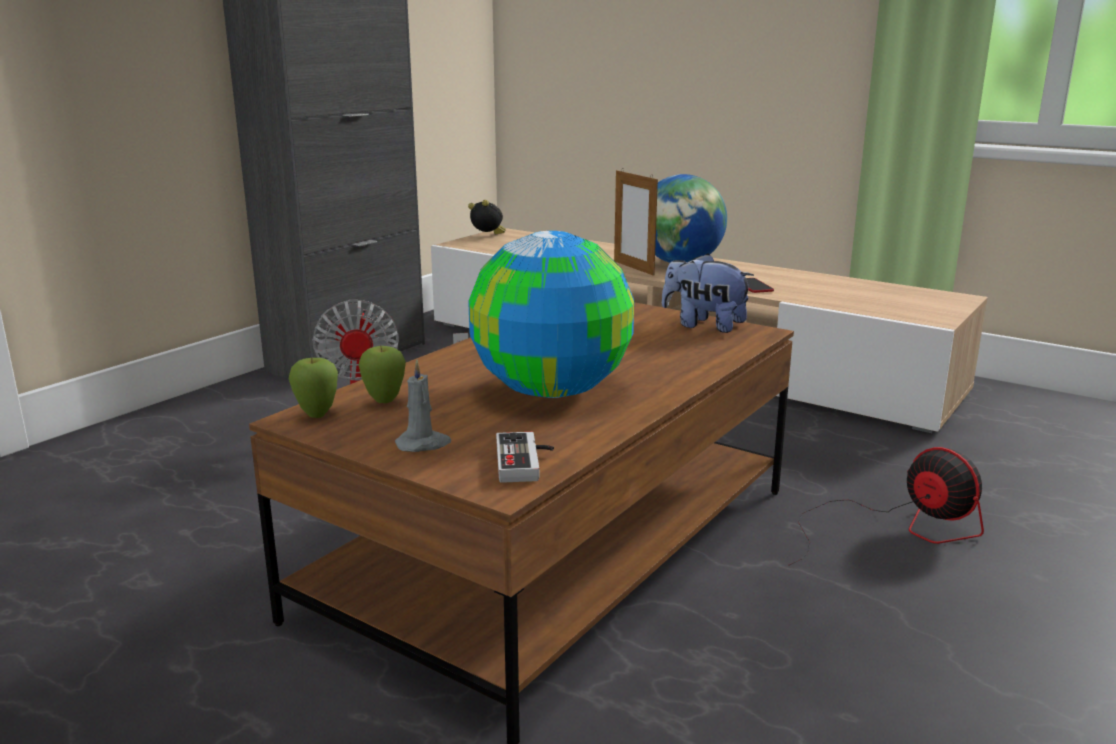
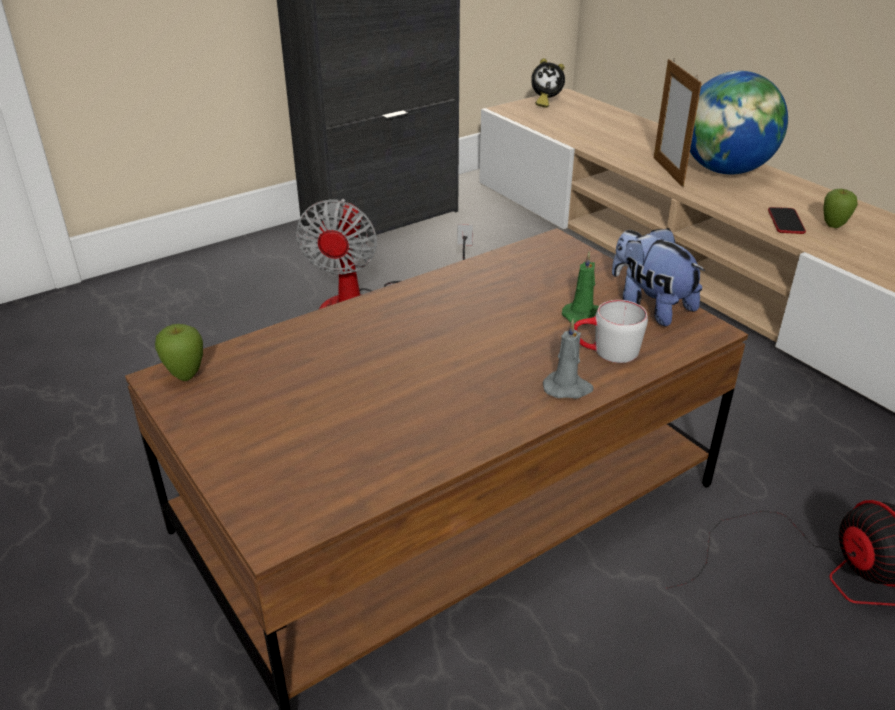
camera: 20 degrees right, 15 degrees up
apple [359,346,406,403] -> apple moved to [823,189,858,228]
grey candle [395,359,451,452] -> grey candle moved to [543,319,594,399]
alarm clock [468,200,506,234] -> alarm clock turned 135 degrees clockwise [531,58,565,108]
globe [468,231,634,398] -> none
game controller [496,432,554,483] -> none
none -> green candle [562,251,599,324]
none -> grey mug [574,300,648,363]

